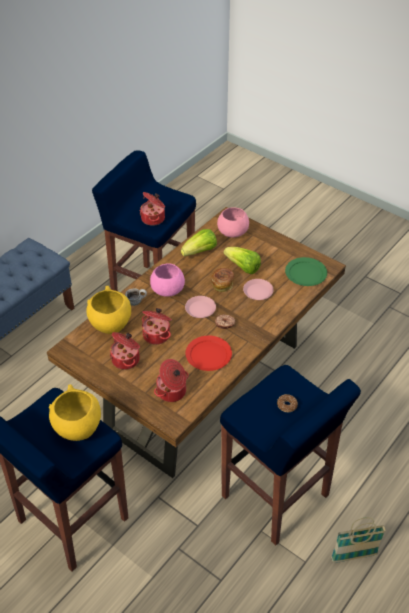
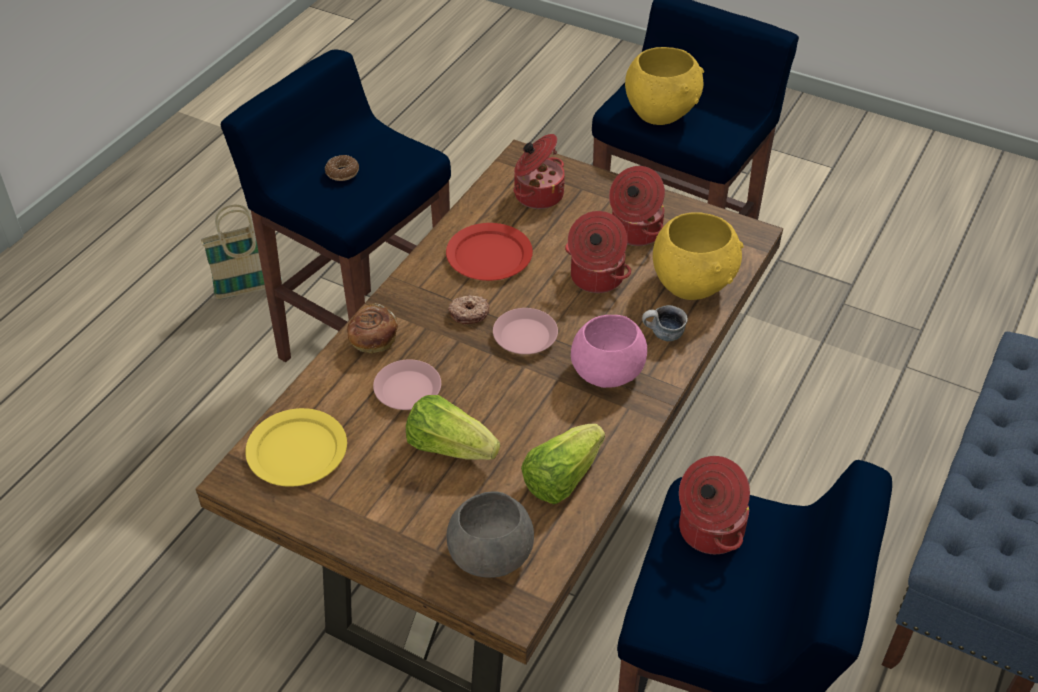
camera: 170 degrees right, 0 degrees up
bread [211,268,234,292] -> bread moved to [347,303,398,354]
pink bowl [217,207,249,237] -> grey bowl [447,491,534,578]
green plate [285,257,327,286] -> yellow plate [245,408,347,487]

